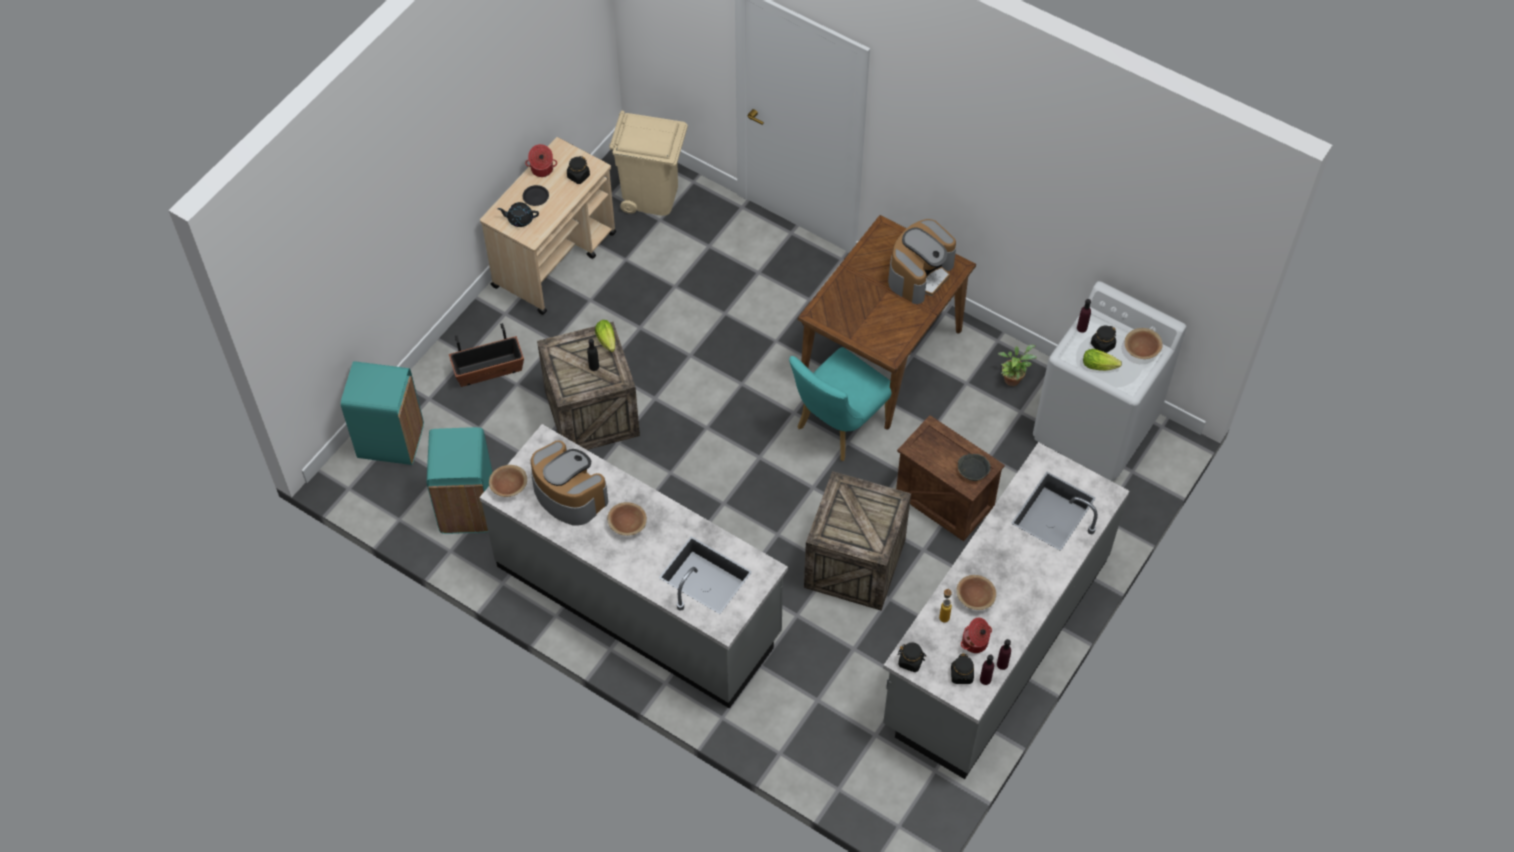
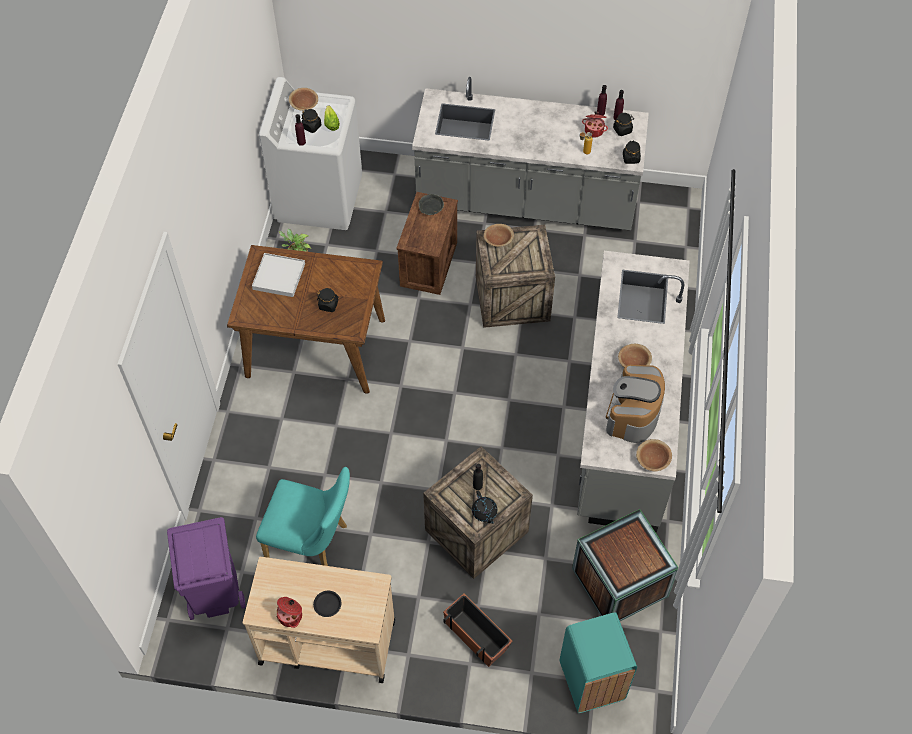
camera: 115 degrees left, 0 degrees up
turquoise trash can [427,427,493,534] -> crate [572,509,678,621]
black teapot [497,202,539,227] -> black teapot moved to [472,491,497,524]
black jar [567,156,590,184] -> black jar moved to [317,288,339,312]
lettuce [595,320,615,352] -> none
beige trash can [609,111,688,216] -> purple trash can [167,517,245,620]
turquoise chair [789,347,892,461] -> turquoise chair moved to [256,467,350,566]
coffee machine [888,219,956,304] -> white tray [252,253,305,297]
brown bowl [956,575,996,610] -> brown bowl moved to [484,224,514,247]

